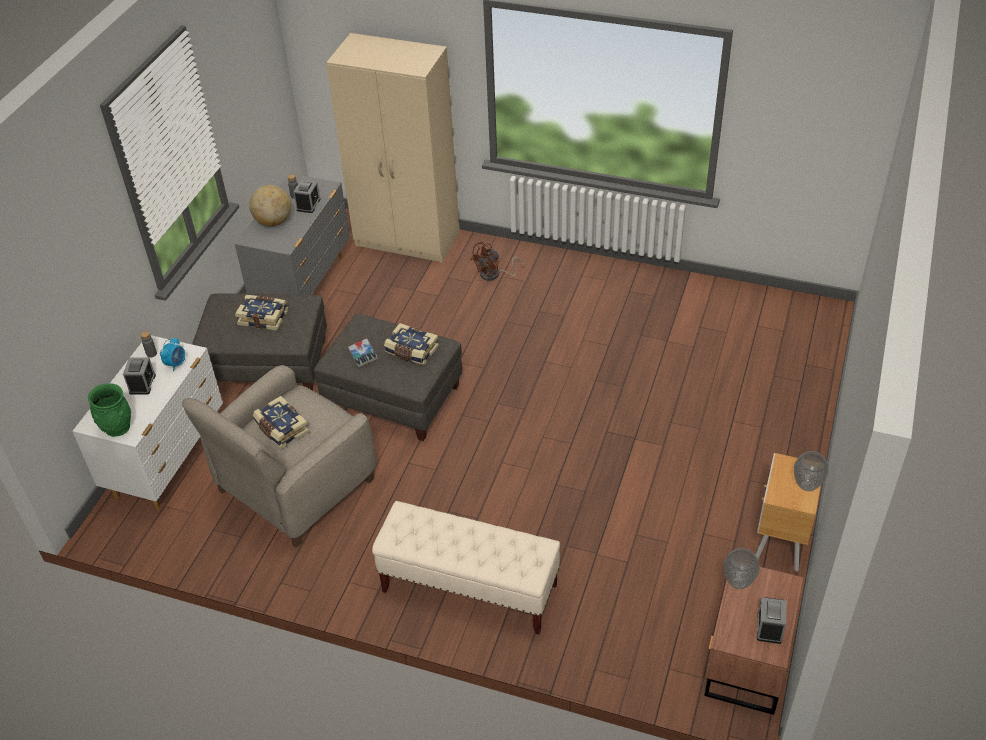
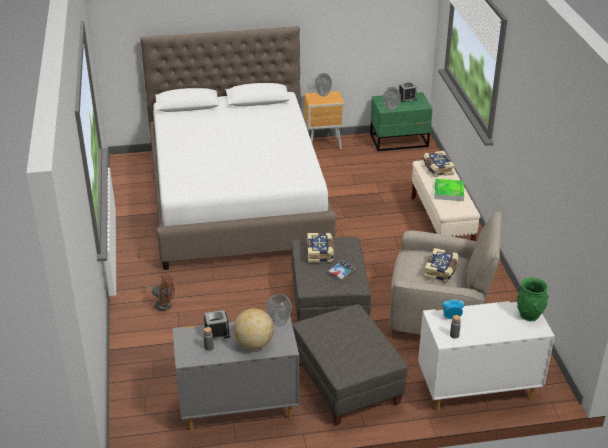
camera: 120 degrees left, 10 degrees down
alarm clock [123,357,156,395] -> none
book [235,295,288,331] -> book moved to [423,151,455,177]
beige wardrobe [326,33,460,263] -> none
brown nightstand [704,567,803,715] -> green nightstand [370,92,433,151]
none -> white bed [140,26,336,270]
none -> vase [266,294,292,326]
none -> tray [434,179,464,201]

